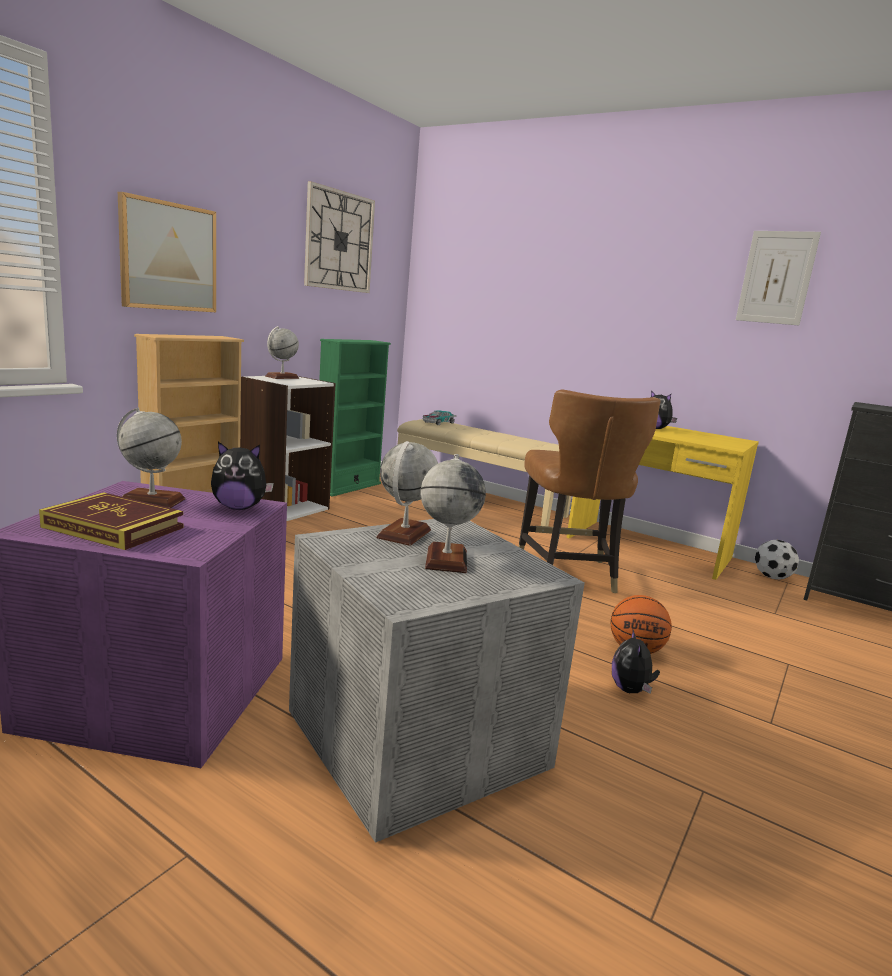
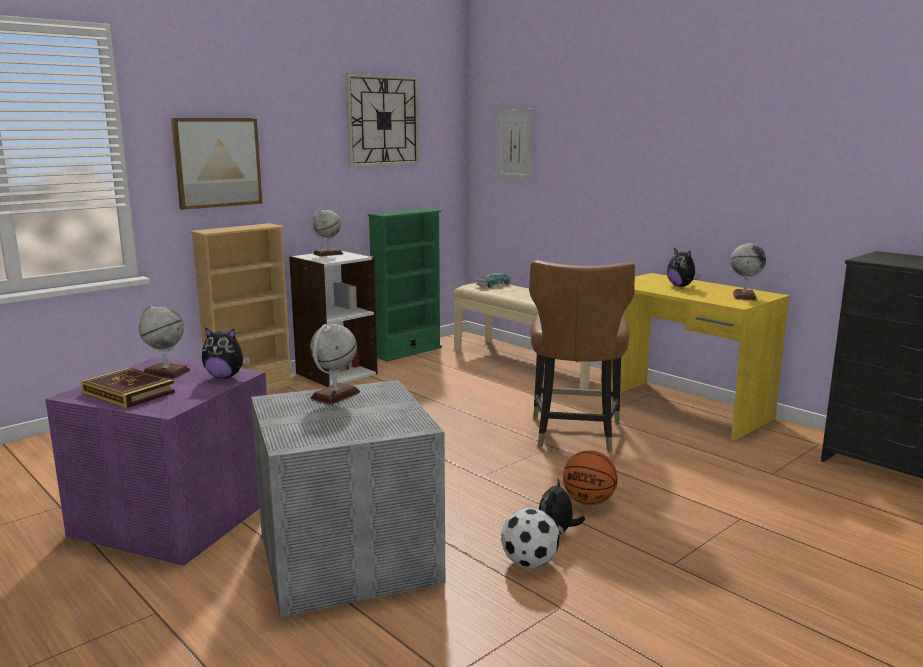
camera: 15 degrees right, 0 degrees up
globe [421,454,486,573] -> globe moved to [731,241,766,300]
picture [736,231,821,326] -> picture moved to [498,109,533,180]
football [755,540,799,580] -> football moved to [501,508,560,568]

